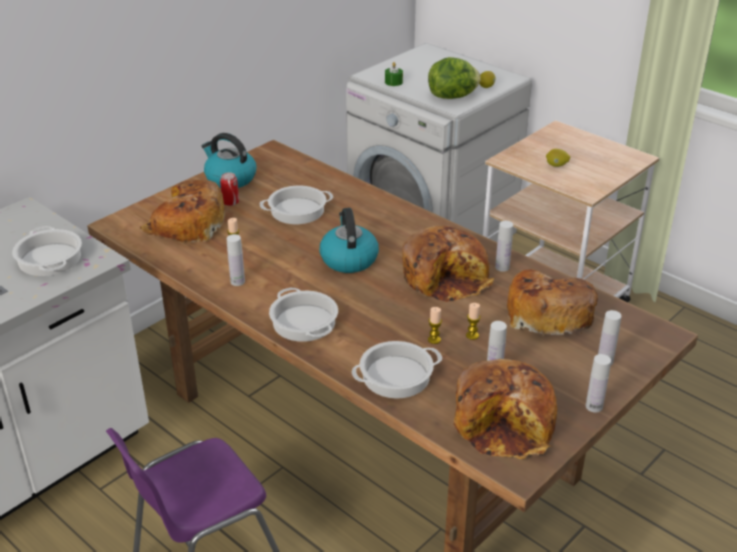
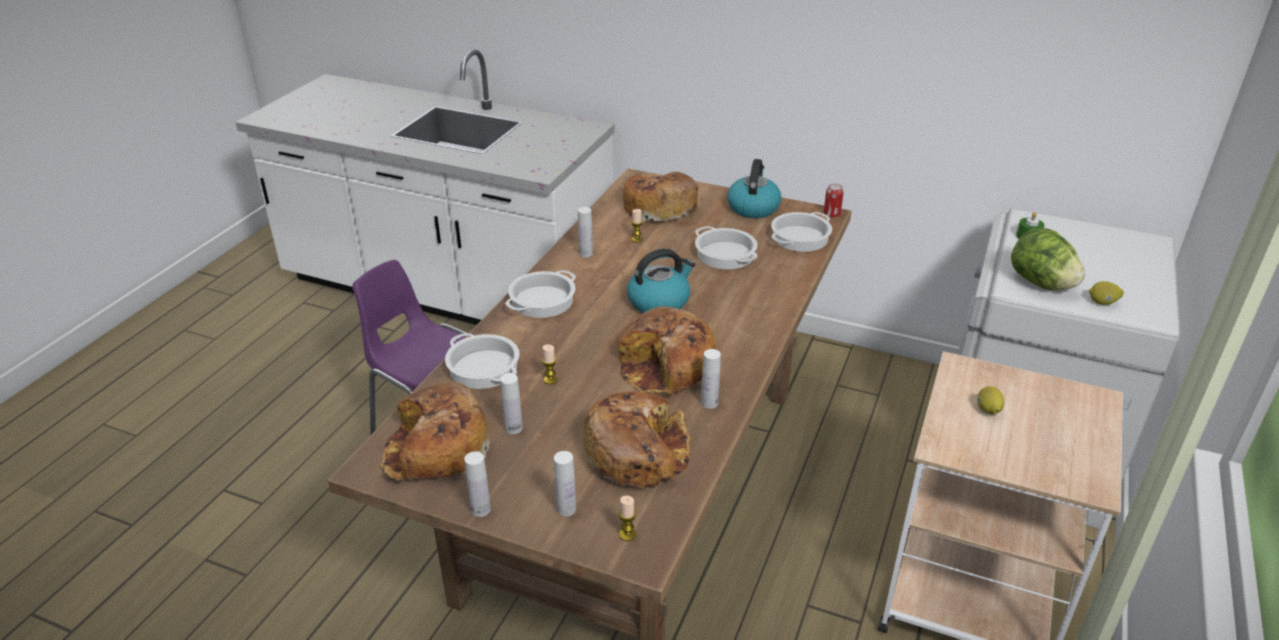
camera: 70 degrees right, 0 degrees up
cooking pot [12,226,82,276] -> cooking pot moved to [771,212,832,252]
can [220,172,239,206] -> can moved to [824,183,844,218]
candle [466,303,481,340] -> candle moved to [619,495,636,541]

